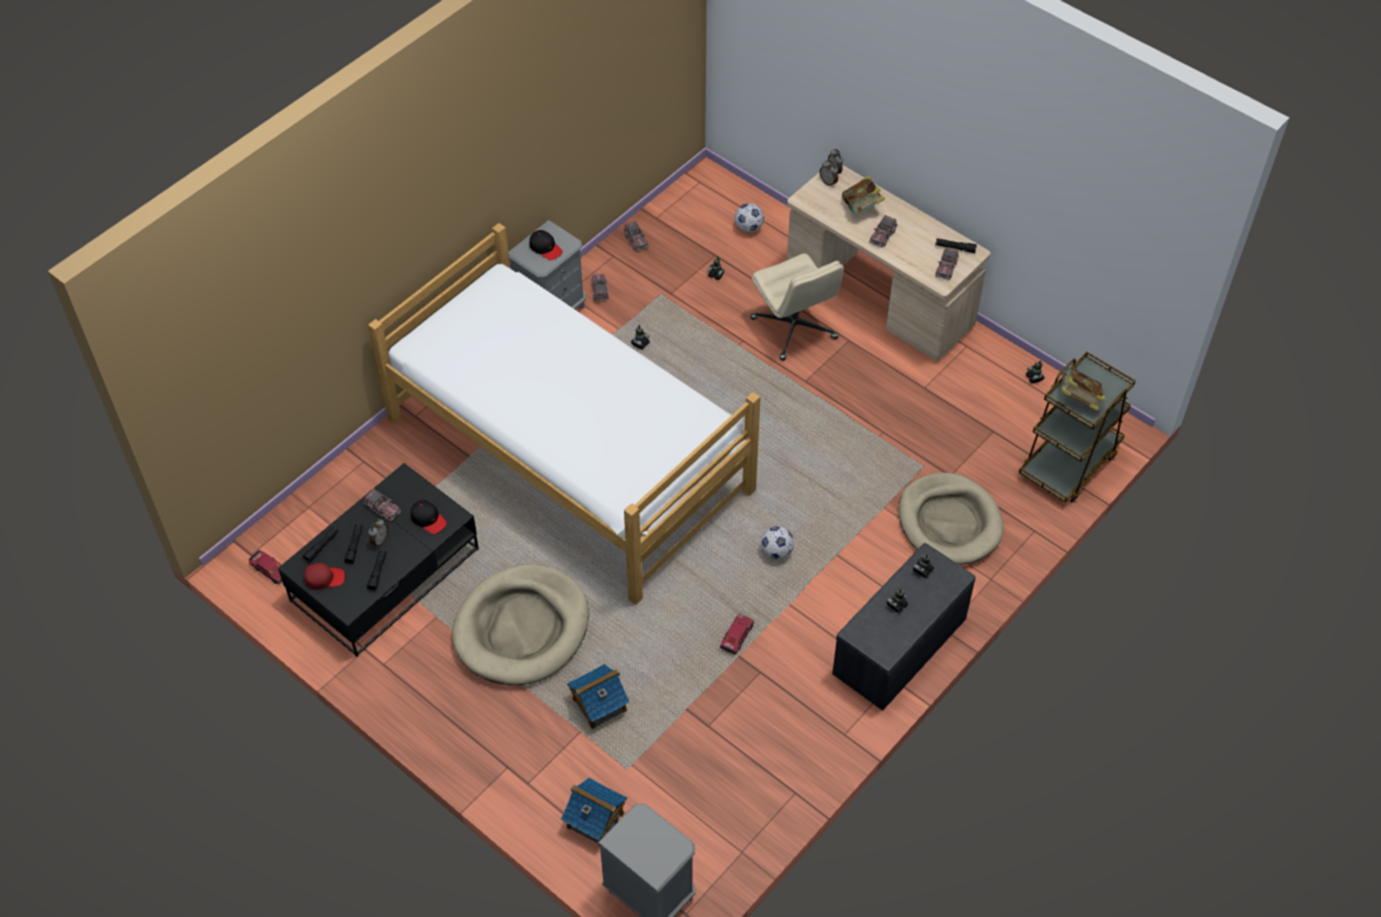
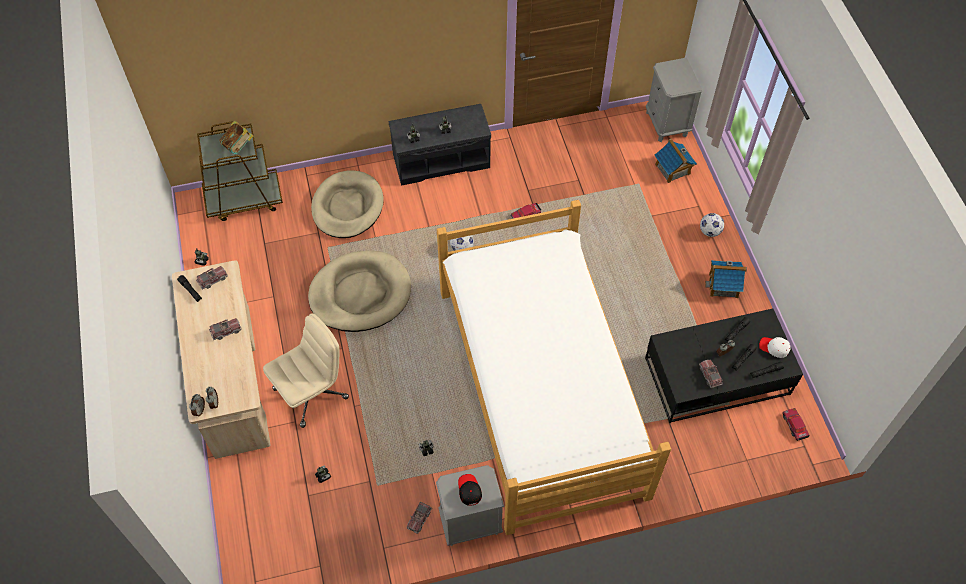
camera: 145 degrees left, 5 degrees up
red cap [303,563,345,590] -> white cap [759,337,791,358]
black cap [410,500,447,534] -> none
beige dog bed [452,564,589,685] -> beige dog bed moved to [308,250,411,332]
toy house [567,664,630,729] -> toy house moved to [705,260,747,298]
toy truck [623,221,649,251] -> none
football [735,203,764,232] -> football moved to [700,213,724,237]
beige office chair [750,253,844,361] -> beige office chair turned 45 degrees clockwise [263,314,349,428]
book [842,175,885,214] -> none

